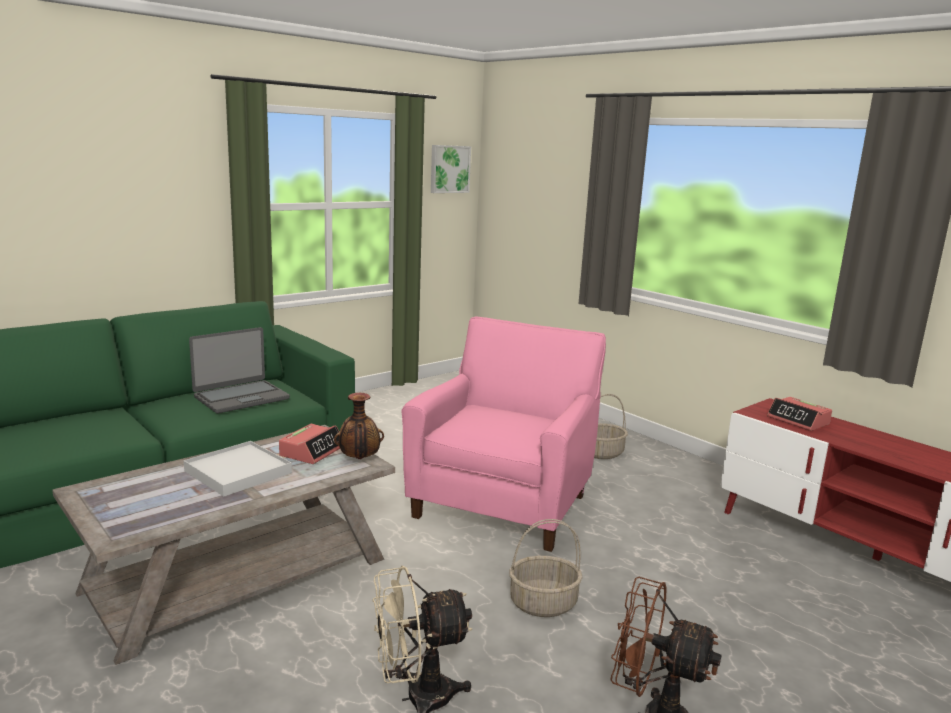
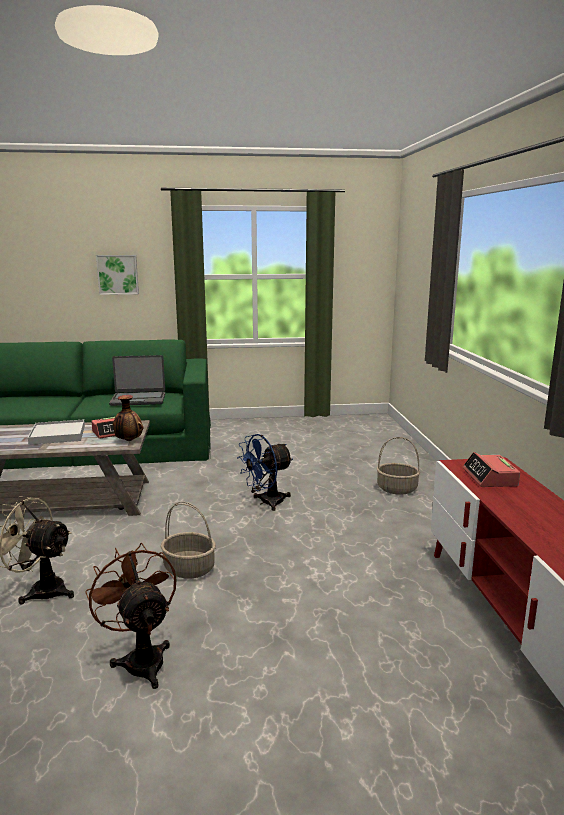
camera: 35 degrees right, 0 degrees up
pink armchair [401,317,606,552] -> blue fan [237,434,293,511]
picture [431,145,471,193] -> picture moved to [96,255,139,295]

